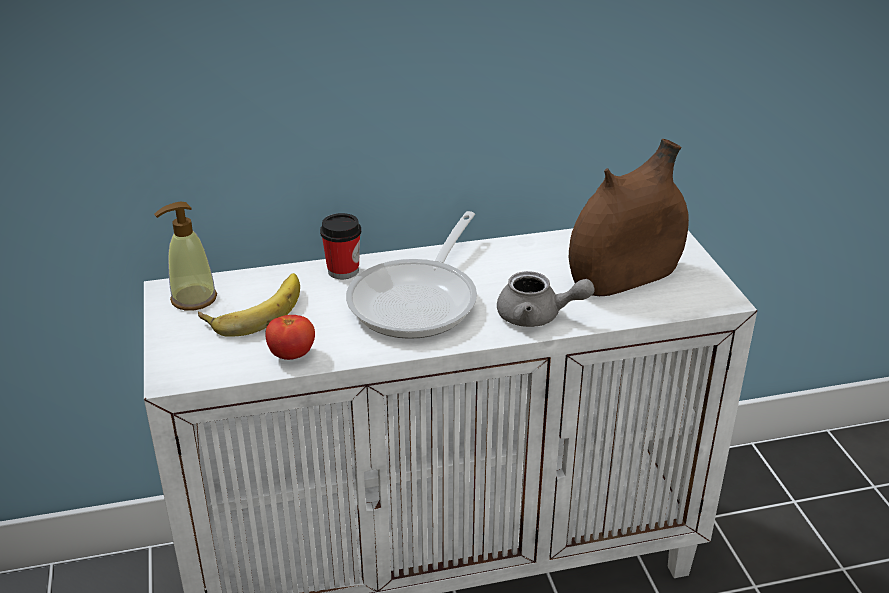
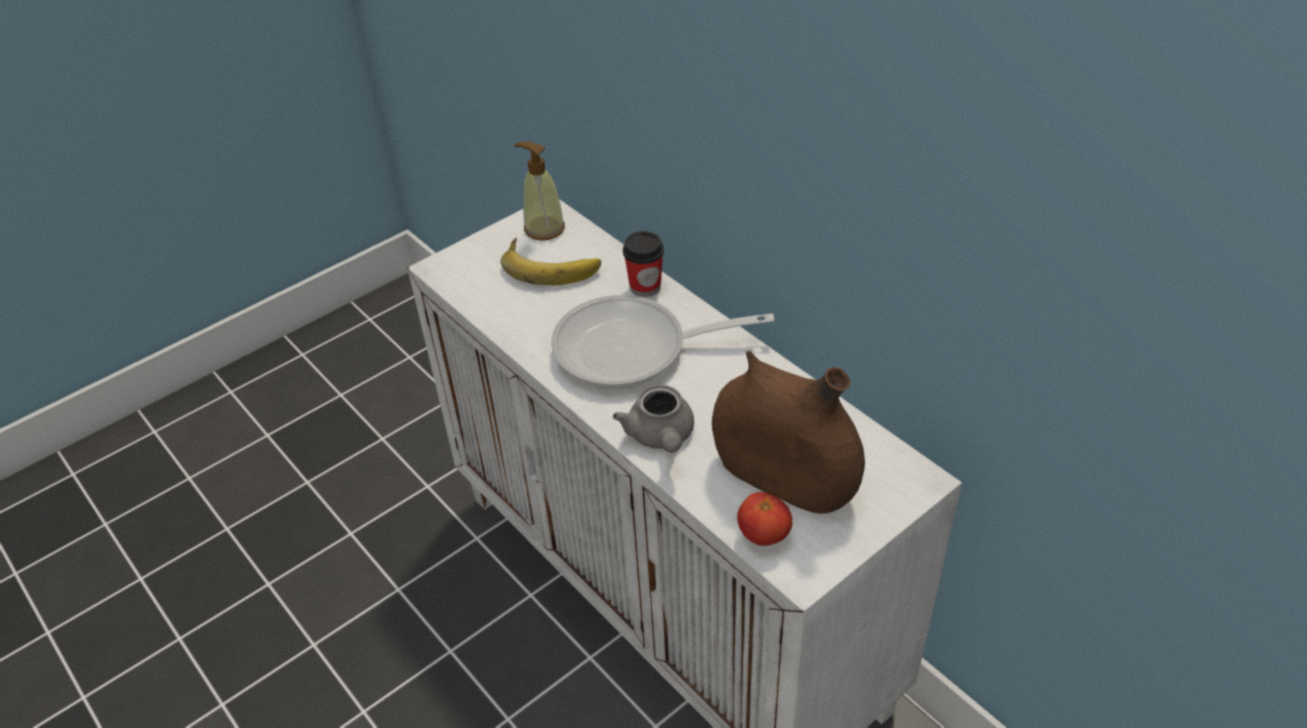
camera: 65 degrees right, 10 degrees up
tomato [265,315,315,360] -> tomato moved to [737,492,793,546]

